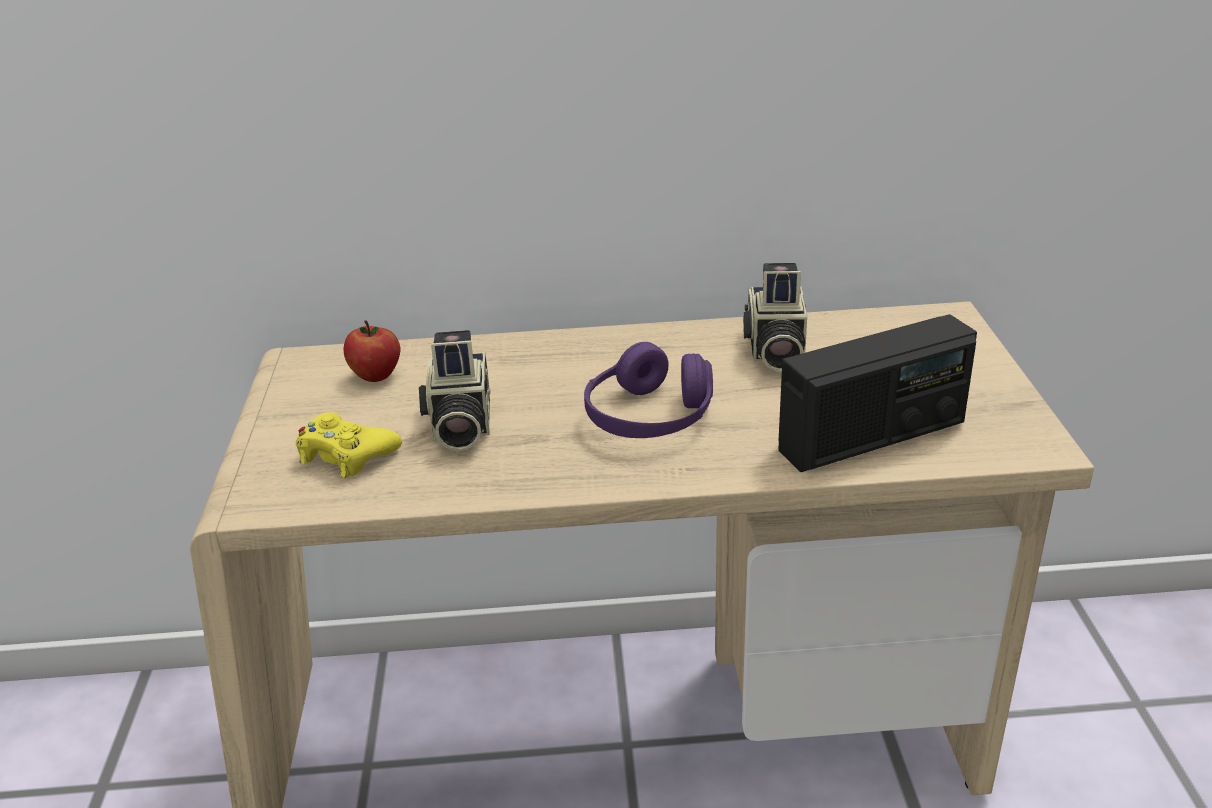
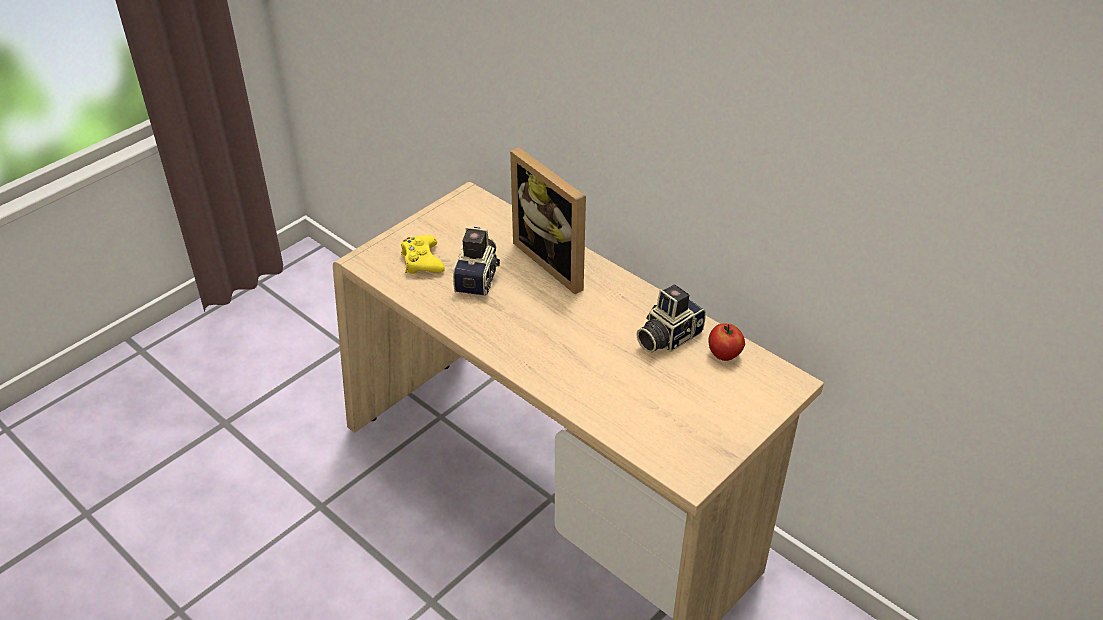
camera: 45 degrees right, 10 degrees up
apple [344,321,401,382] -> apple moved to [708,323,745,361]
camera [419,330,491,451] -> camera turned 150 degrees clockwise [453,227,500,296]
purple headphones [584,342,713,438] -> none
radio [778,315,977,472] -> none
none -> picture frame [510,148,586,294]

